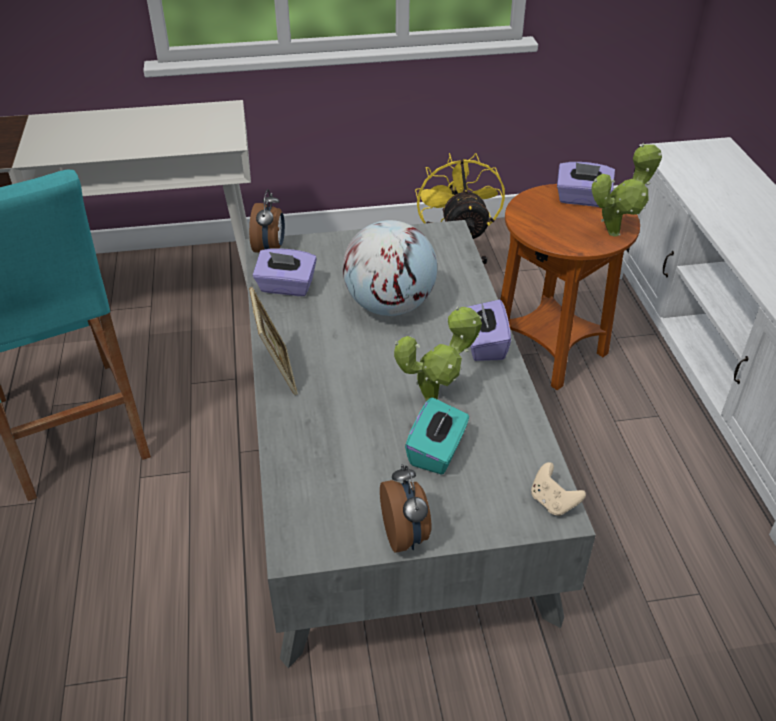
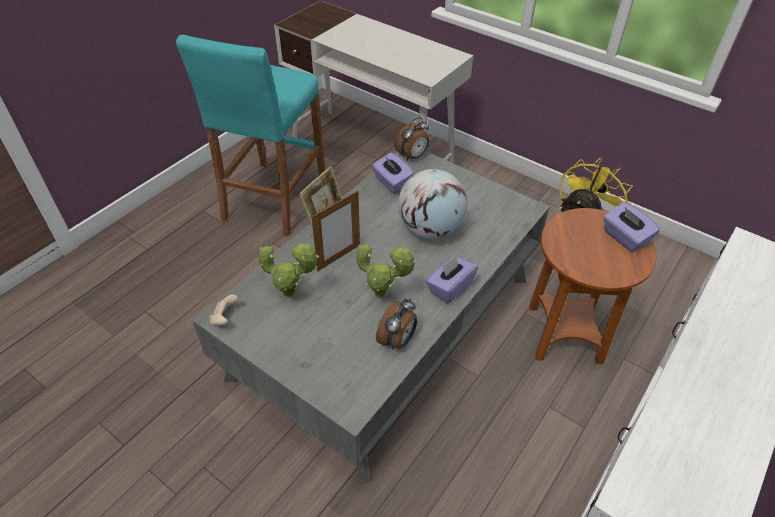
camera: 45 degrees right, 5 degrees up
alarm clock [380,464,432,553] -> alarm clock moved to [376,298,417,350]
turquoise tissue box [405,397,469,475] -> none
beige game controller [531,462,586,516] -> beige game controller moved to [210,294,238,326]
potted plant [591,143,662,237] -> potted plant moved to [258,242,319,299]
none -> picture frame [312,190,360,271]

